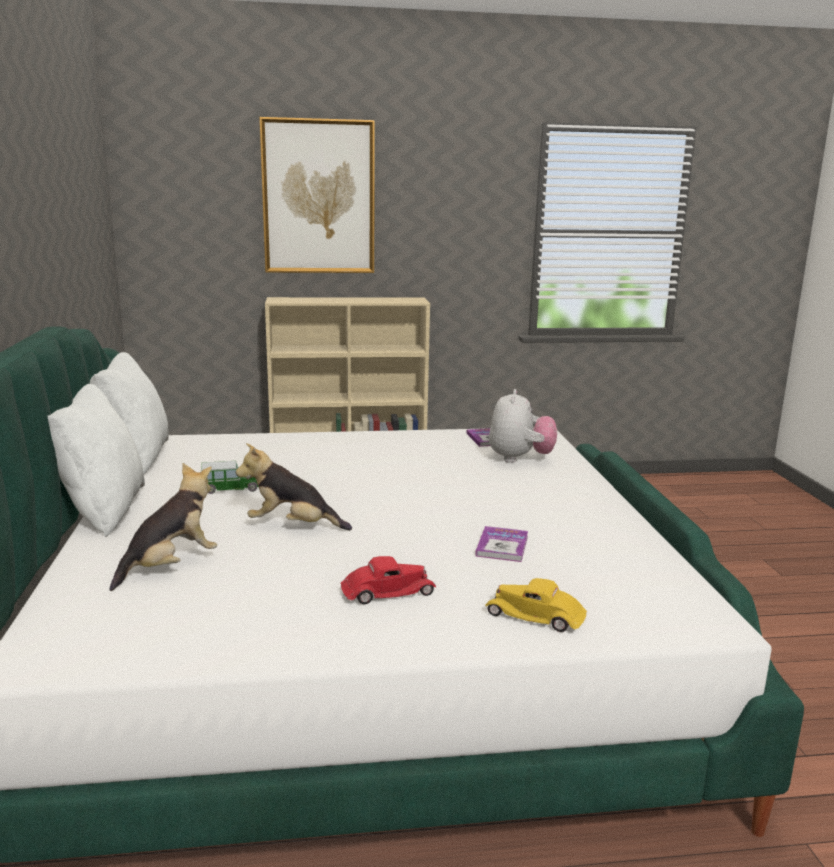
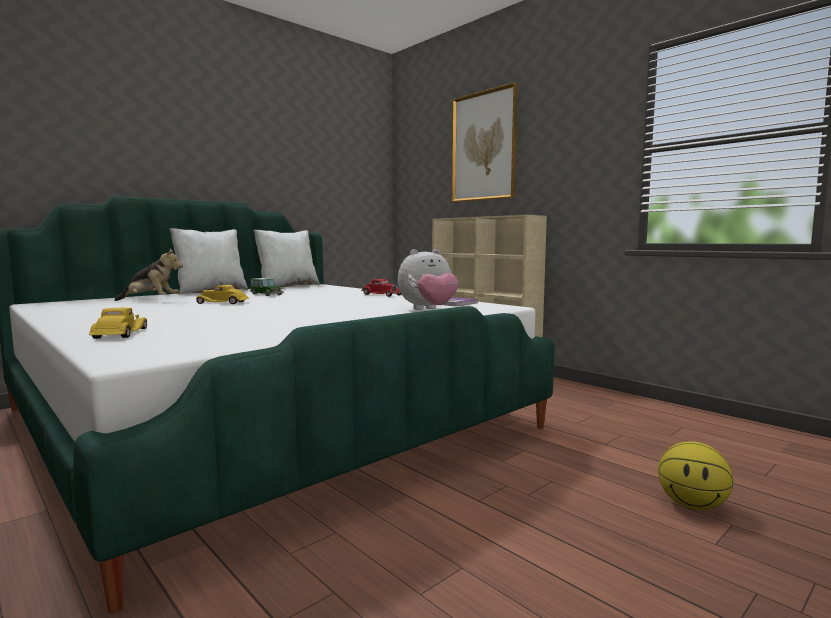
camera: 55 degrees right, 10 degrees down
plush toy [236,443,352,530] -> yellow toy car [195,285,250,304]
red toy car [340,556,436,604] -> red toy car moved to [361,279,401,297]
book [475,526,528,562] -> none
none -> basketball [658,441,733,510]

